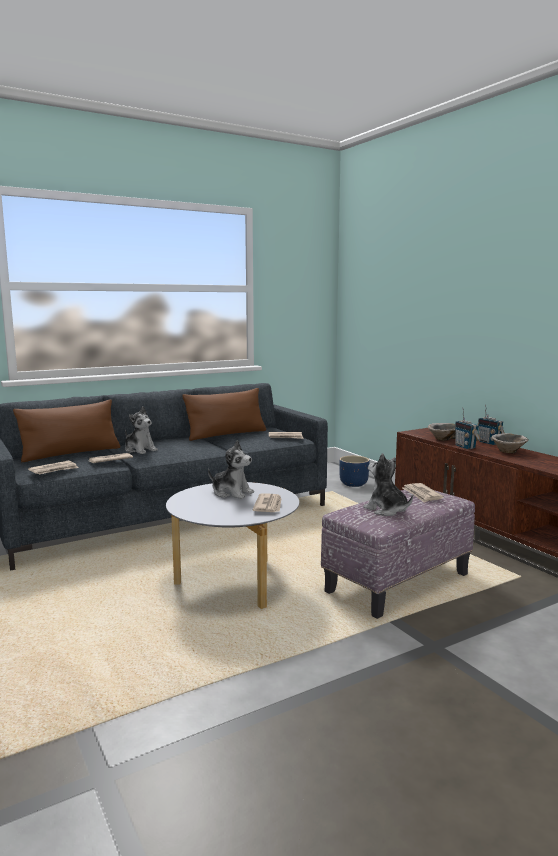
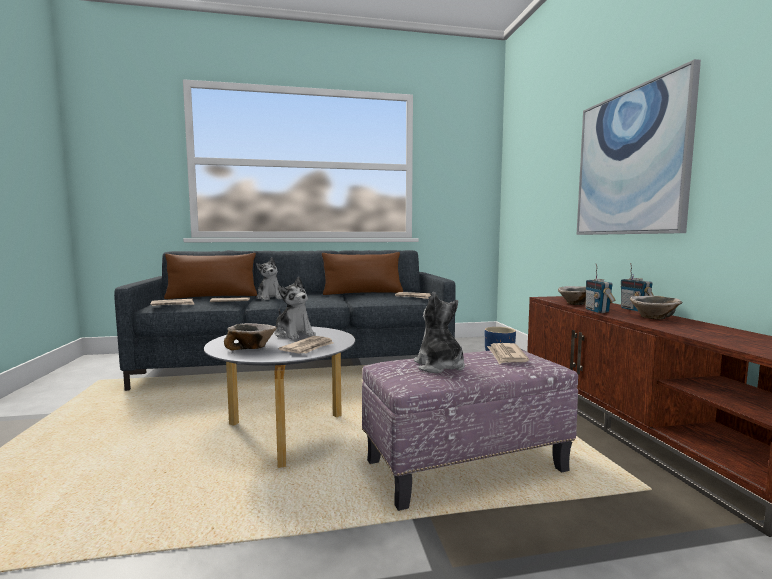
camera: 20 degrees right, 5 degrees down
none -> bowl [224,323,277,350]
none -> picture [577,59,701,235]

